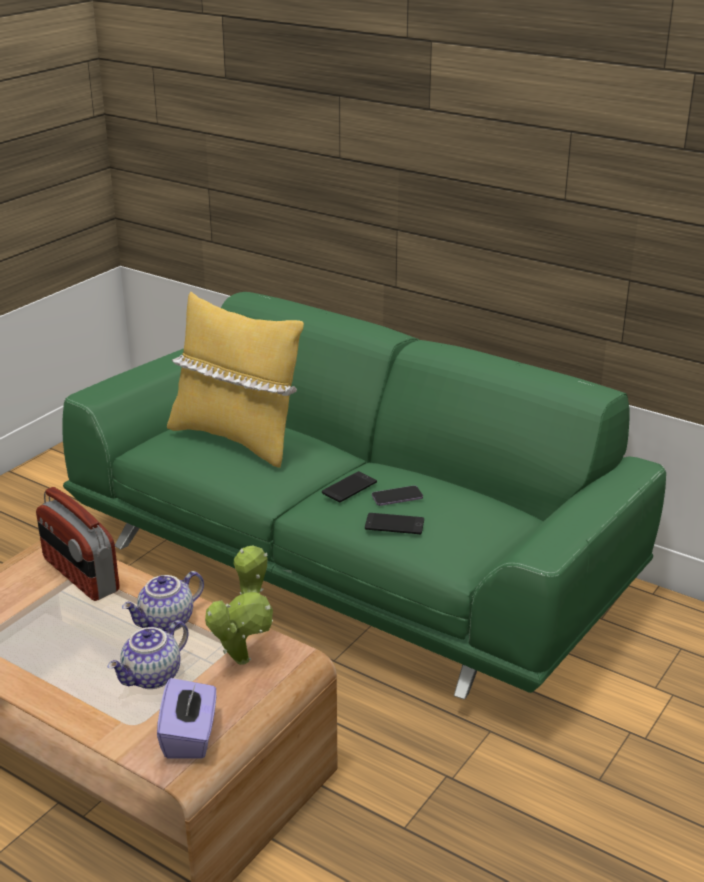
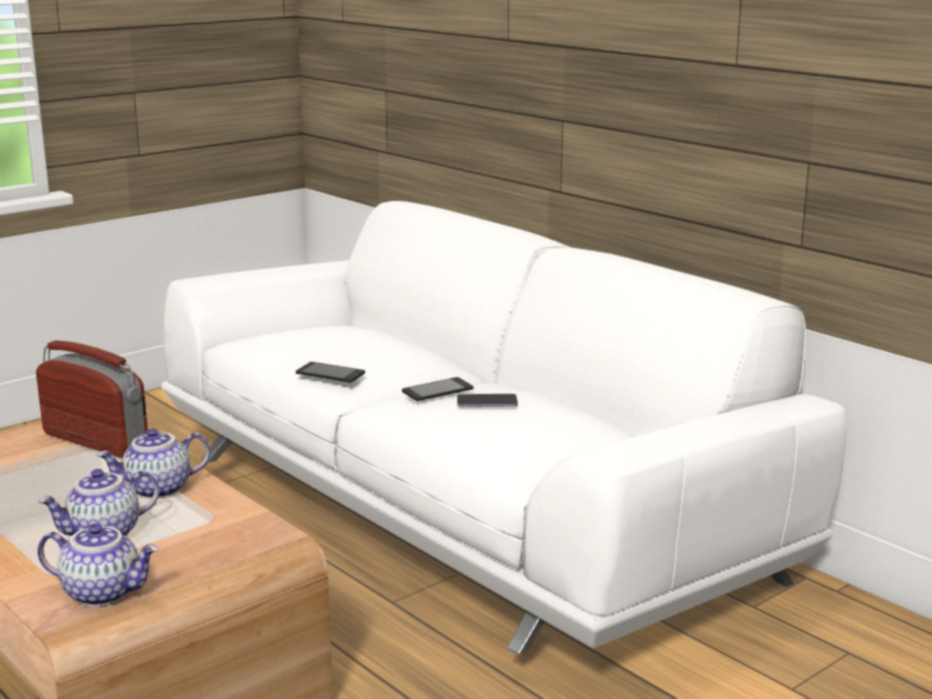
camera: 15 degrees right, 10 degrees down
radio [36,487,120,601] -> radio turned 150 degrees clockwise [36,340,148,458]
green sofa [62,292,666,699] -> white sofa [161,201,847,654]
purple tissue box [157,678,216,758] -> teapot [37,523,158,607]
yellow pillow [167,292,304,468] -> none
potted plant [205,545,273,665] -> none
phone [365,513,424,535] -> phone moved to [296,362,365,383]

